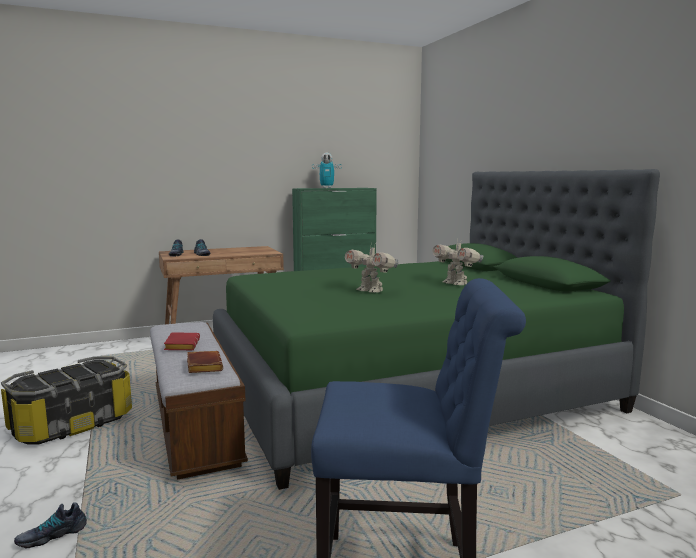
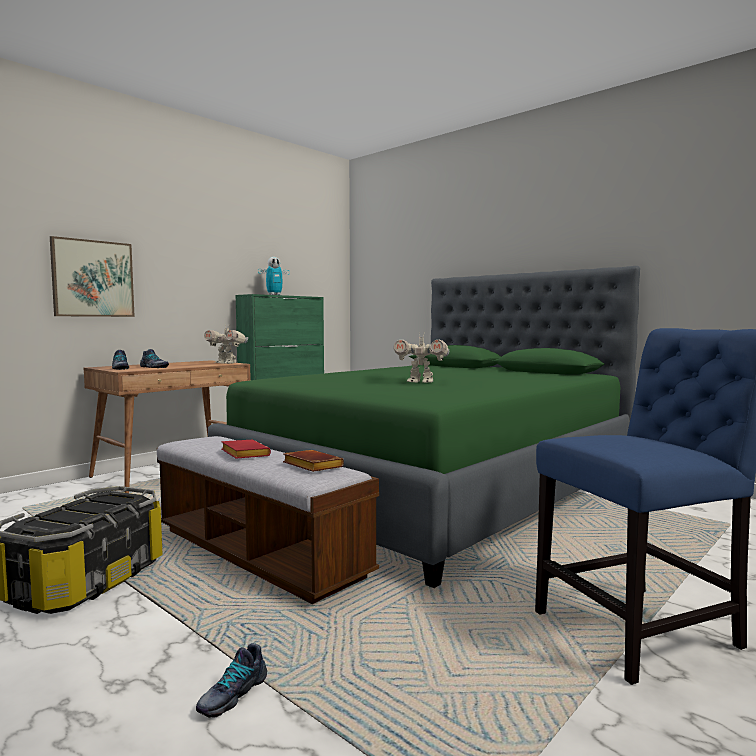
camera: 25 degrees left, 5 degrees down
toy robot [432,239,483,285] -> toy robot moved to [204,326,248,364]
none -> picture [50,236,135,317]

